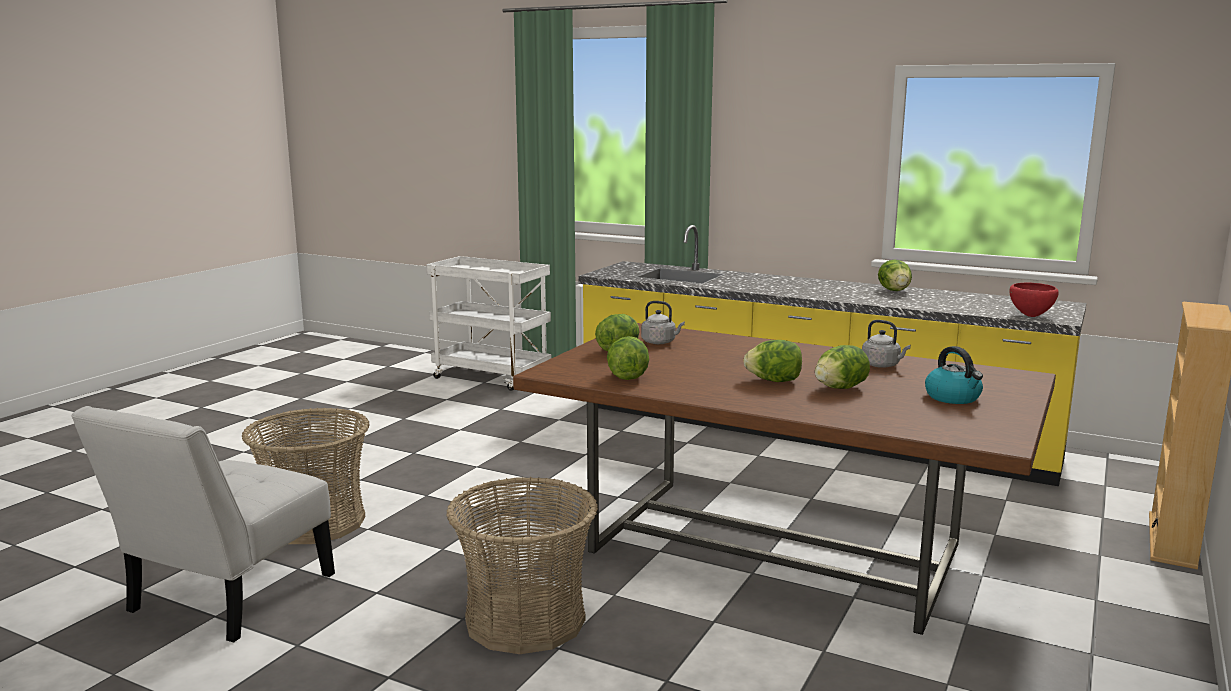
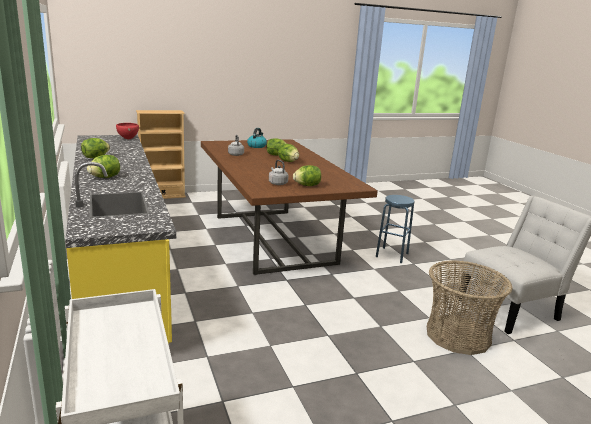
camera: 140 degrees left, 5 degrees up
basket [446,477,598,654] -> blue stool [376,195,414,263]
lettuce [607,336,649,380] -> lettuce moved to [87,155,120,178]

